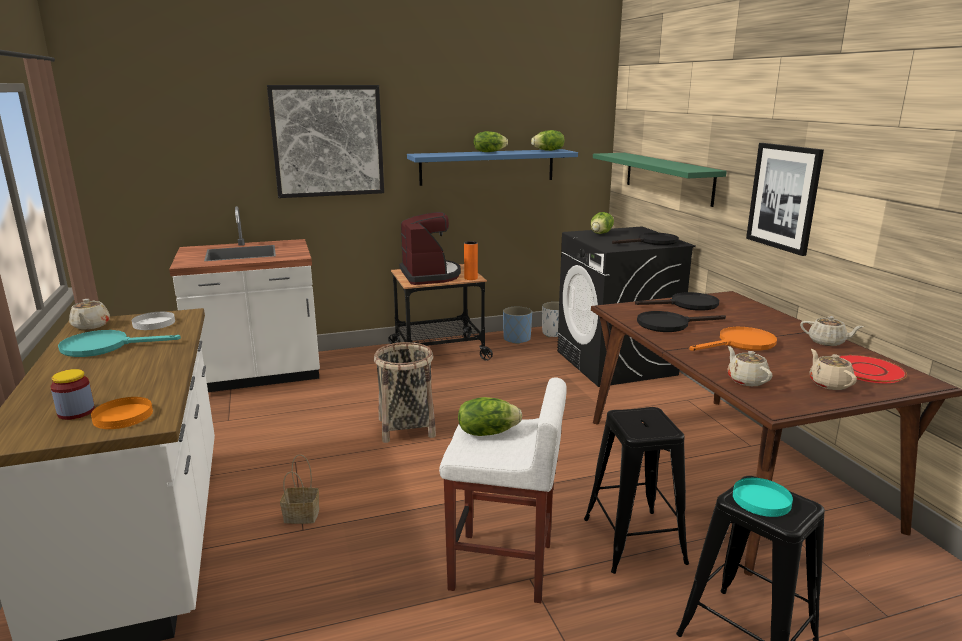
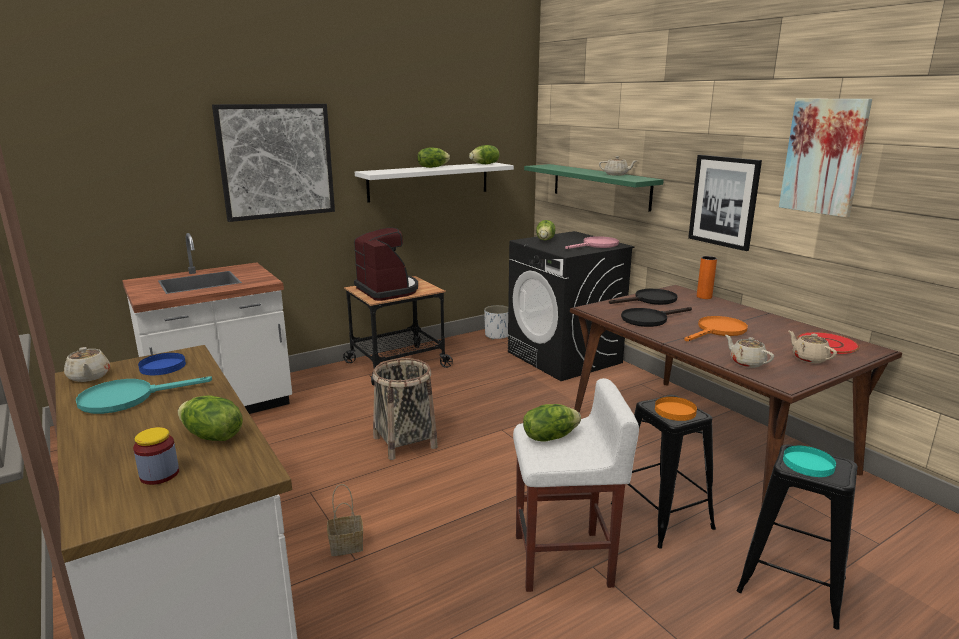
camera: 15 degrees left, 0 degrees up
orange plate [91,397,153,429] -> orange plate moved to [655,397,697,421]
white plate [132,312,175,330] -> blue plate [138,353,186,375]
blue shelf [407,149,578,186] -> white shelf [355,163,514,203]
orange vase [464,241,478,280] -> orange vase moved to [697,256,717,299]
blue planter [503,307,532,344] -> none
black frying pan [612,233,679,245] -> pink frying pan [565,236,619,249]
beige teapot [800,316,864,346] -> beige teapot moved to [599,156,638,176]
none -> lettuce [178,395,243,441]
none -> picture [779,99,872,217]

